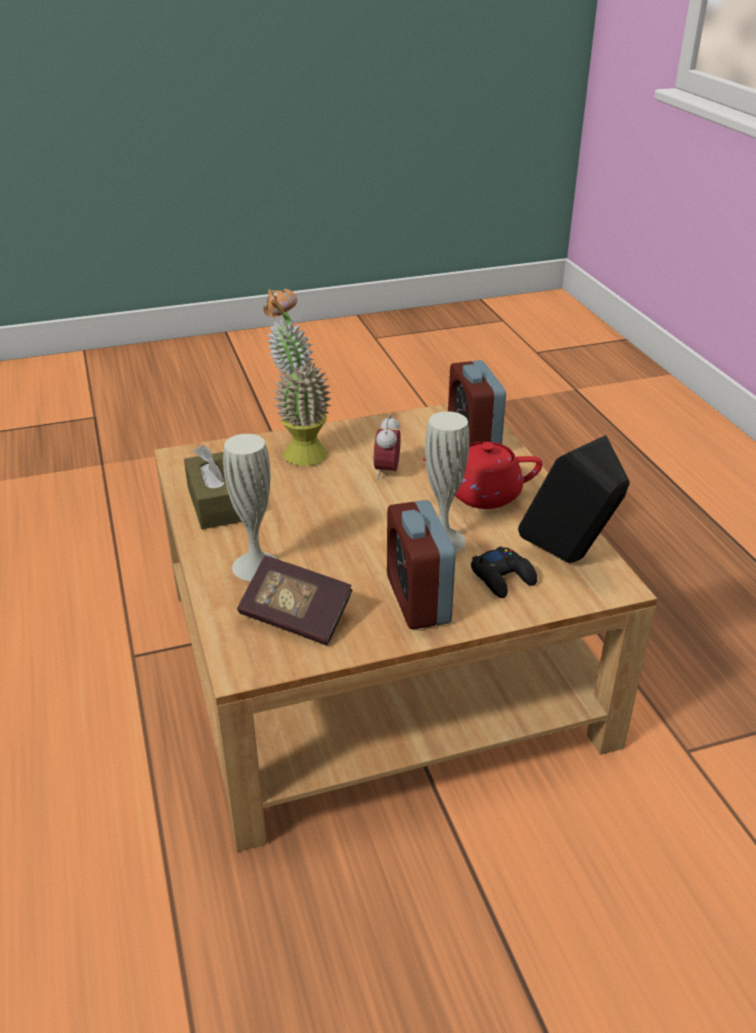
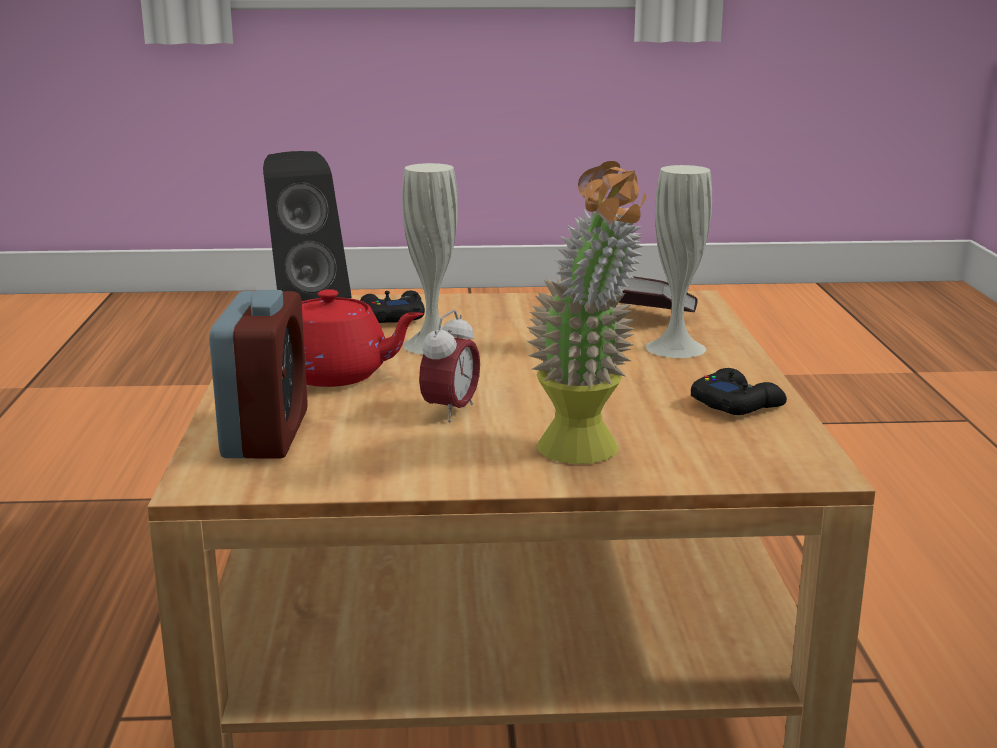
camera: 165 degrees left, 15 degrees down
brown tissue box [184,445,242,529] -> black game controller [691,368,787,415]
alarm clock [387,500,456,629] -> none

